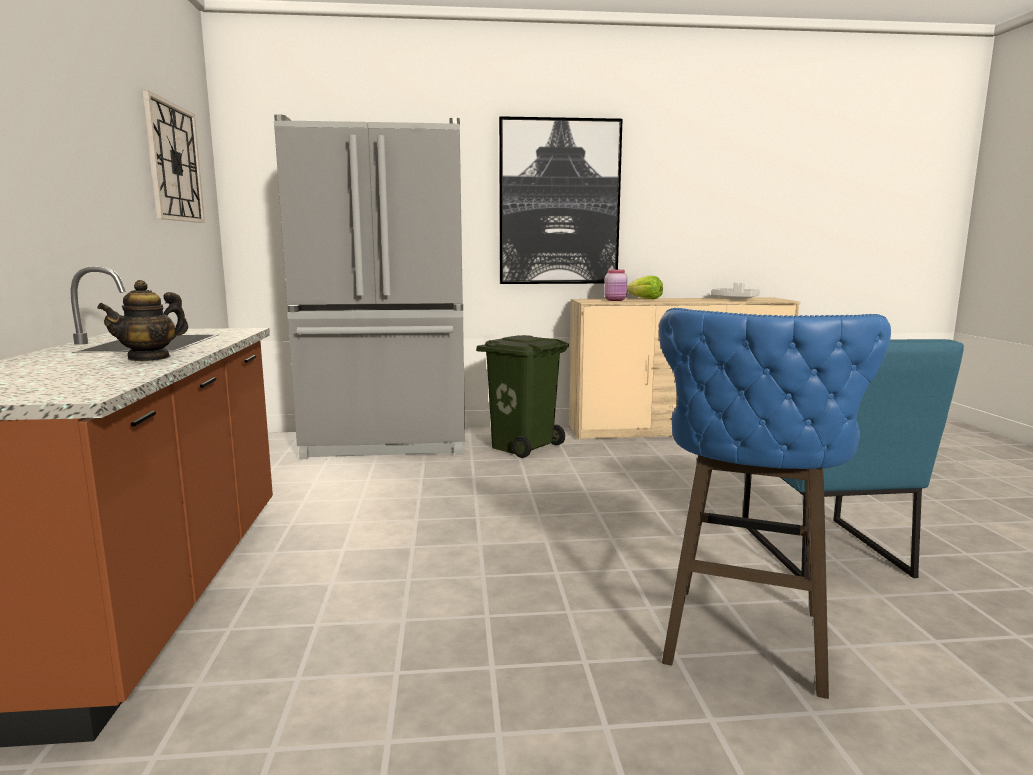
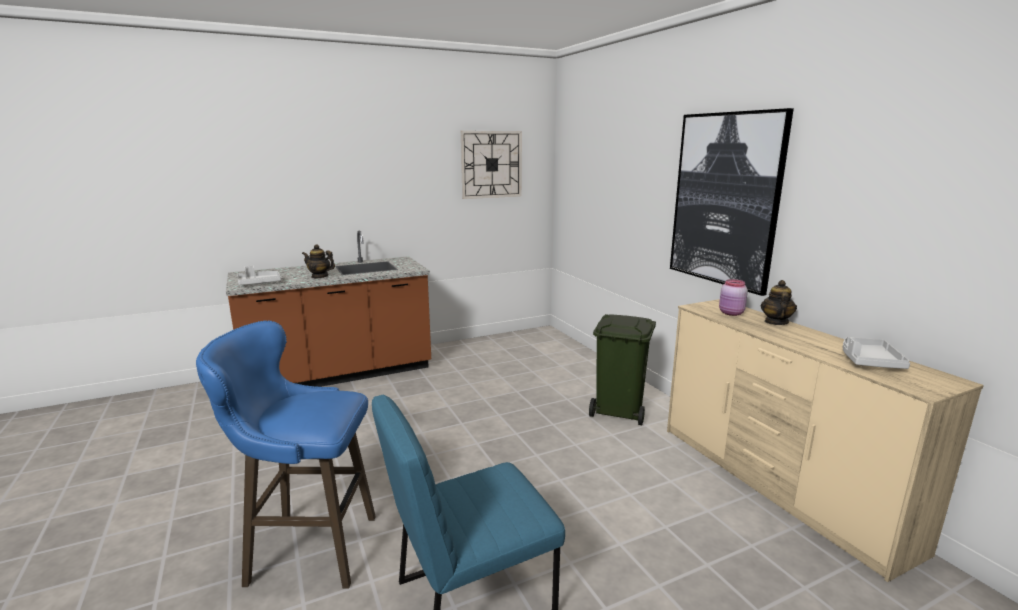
camera: 70 degrees right, 5 degrees up
grey fridge [274,114,465,459] -> none
lettuce [627,276,663,299] -> teapot [761,280,797,325]
none -> grey tray [237,265,281,285]

